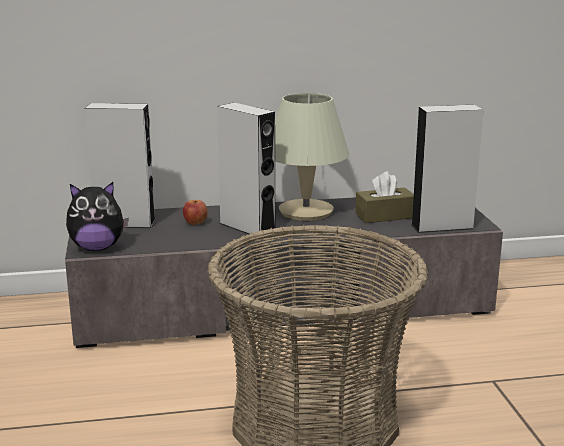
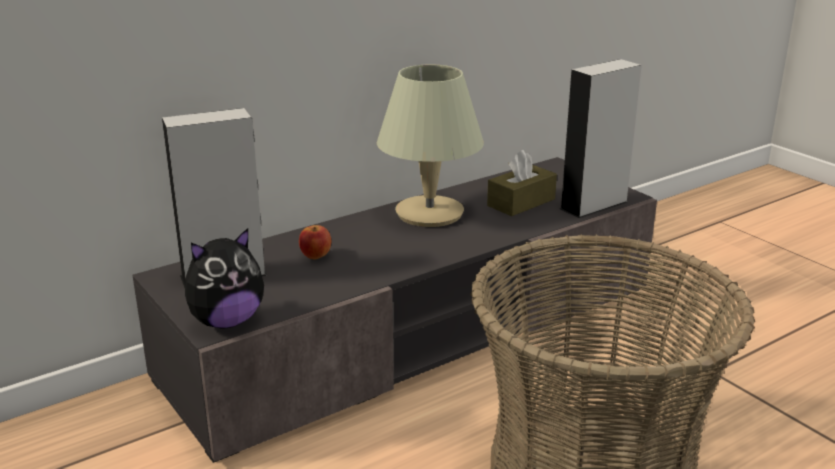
camera: 25 degrees left, 5 degrees up
grey speaker [217,103,275,234] -> none

